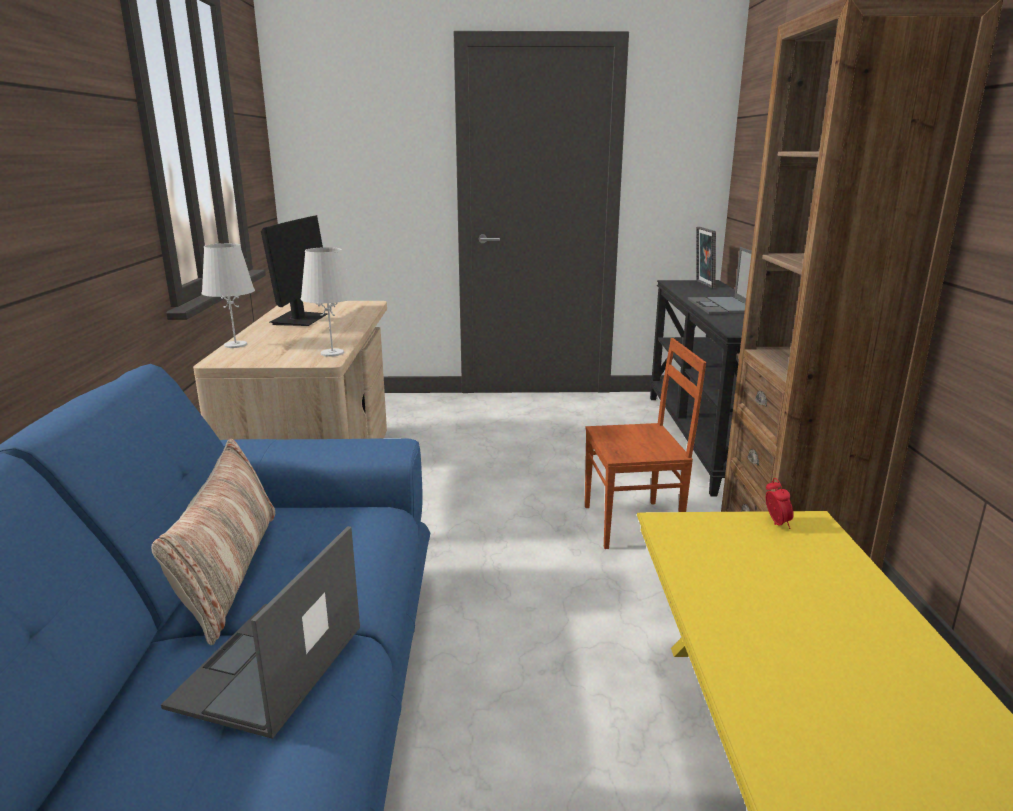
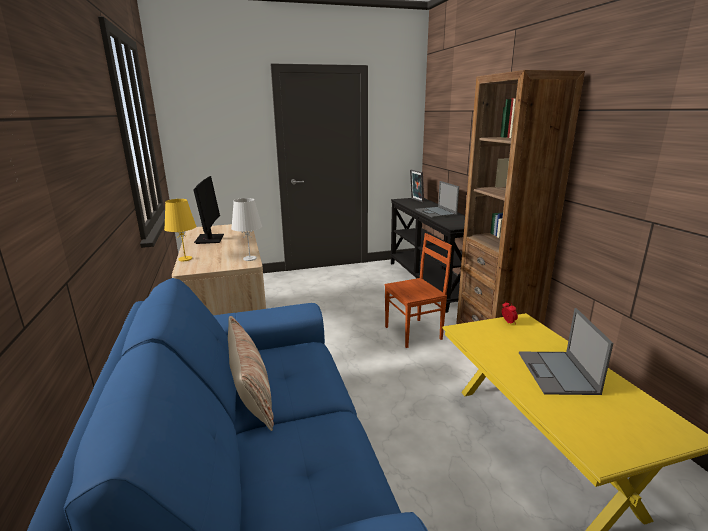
camera: 15 degrees left, 0 degrees up
laptop [161,526,360,739] -> laptop moved to [519,308,613,395]
white table lamp [202,243,255,348] -> yellow table lamp [164,199,196,261]

